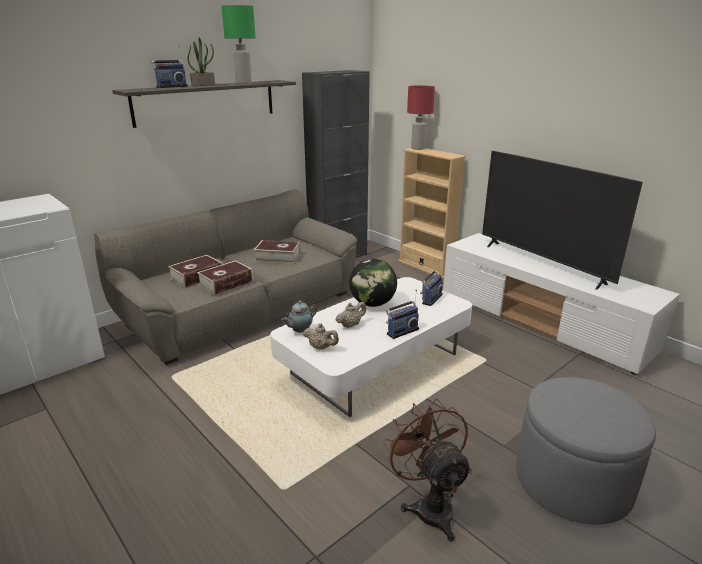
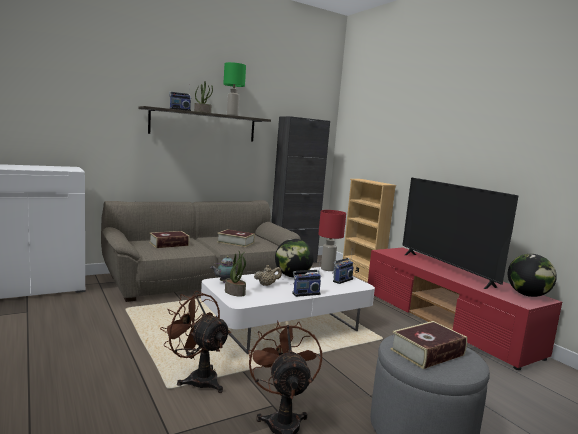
camera: 10 degrees right, 15 degrees down
book [197,260,253,295] -> book moved to [390,321,467,369]
beige teapot [303,323,339,350] -> potted plant [225,251,246,297]
red table lamp [407,85,435,150] -> red table lamp moved to [318,210,346,271]
white tv stand [443,233,680,375] -> red tv stand [368,247,562,370]
none -> brown fan [160,291,231,393]
none -> globe [508,254,557,297]

